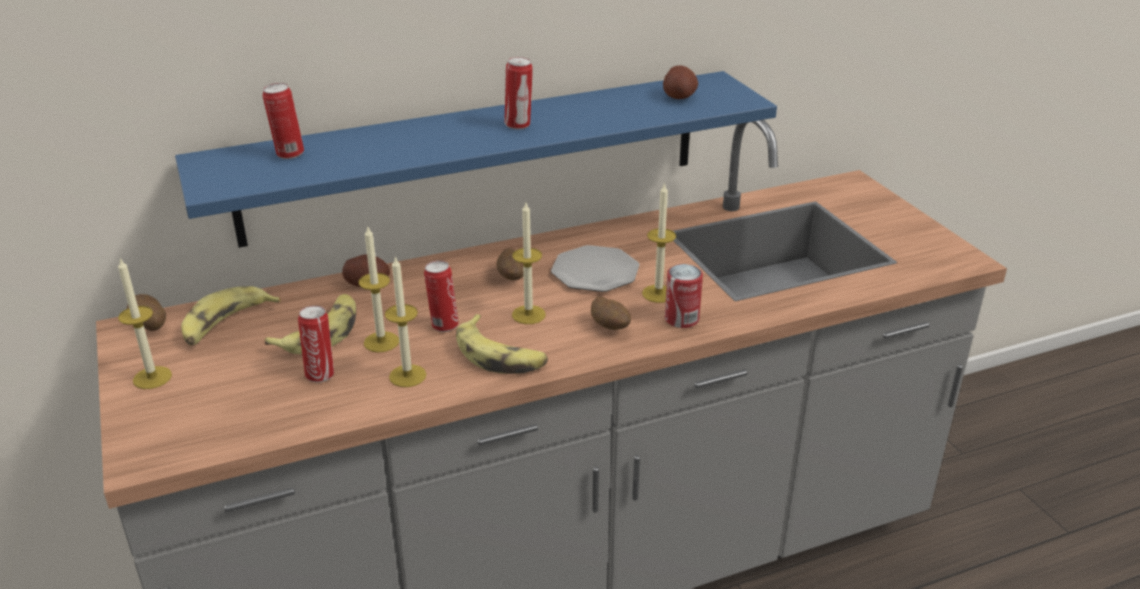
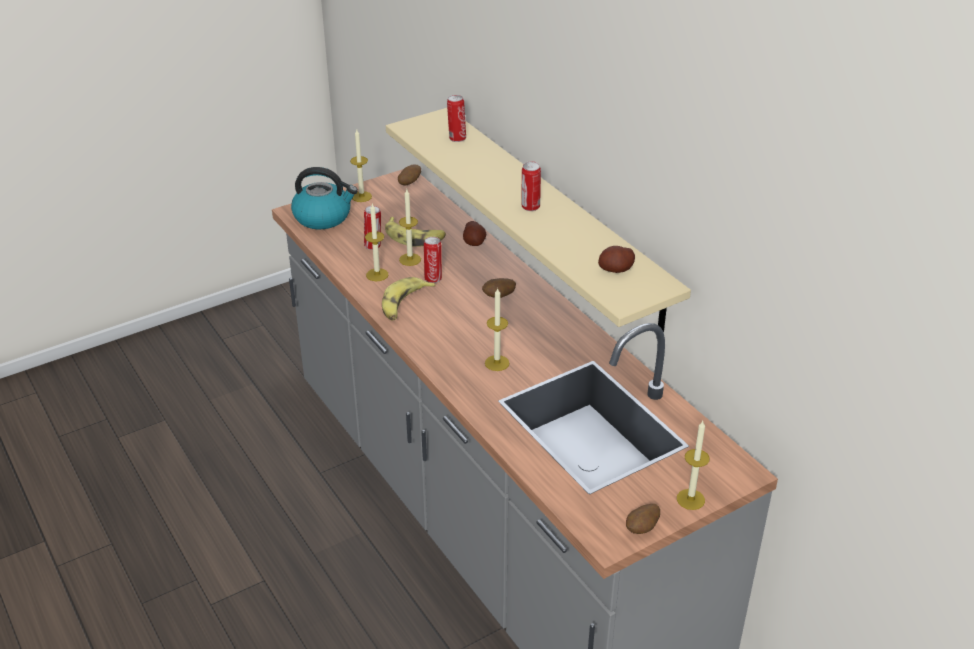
camera: 80 degrees right, 5 degrees up
blue shelf [175,71,777,248] -> beige shelf [386,108,691,338]
banana [181,286,281,345] -> none
candle [512,203,546,324] -> candle moved to [677,421,710,510]
plate [551,245,640,292] -> none
potato [591,297,631,330] -> potato moved to [626,504,660,534]
can [665,264,703,328] -> none
none -> kettle [291,167,358,229]

